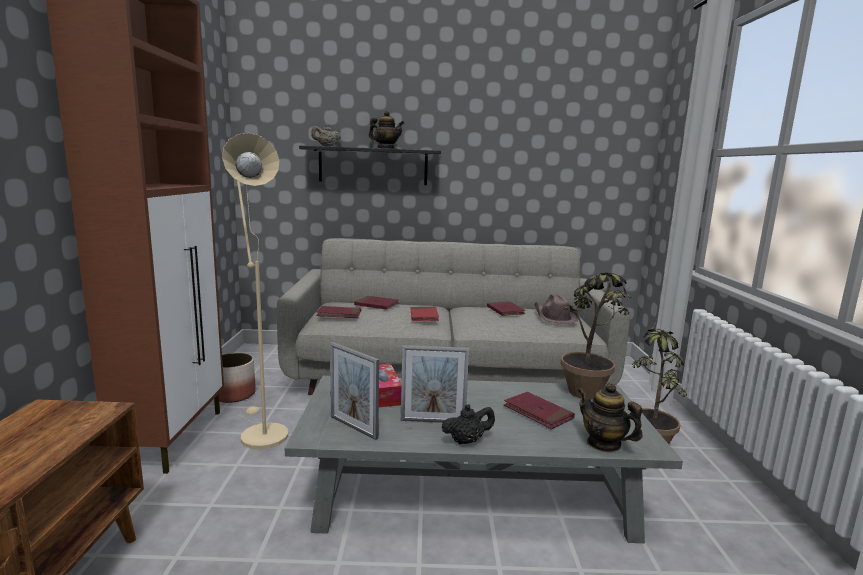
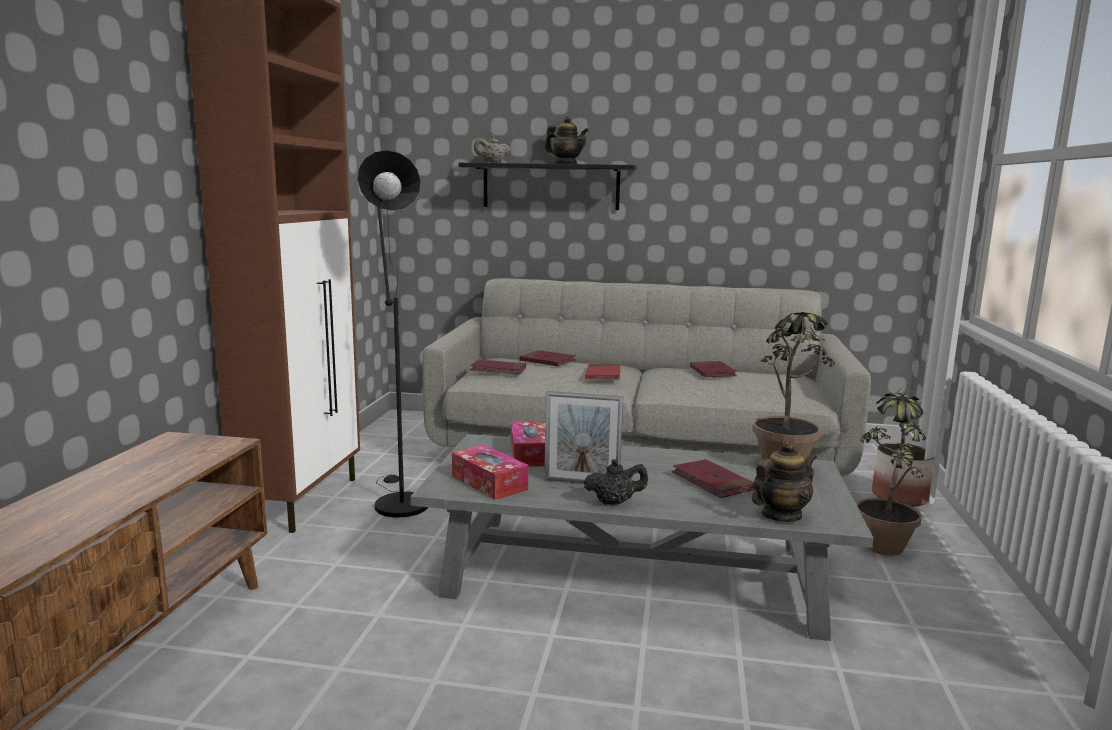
camera: 10 degrees right, 0 degrees up
planter [219,353,256,403] -> planter moved to [872,443,935,507]
beige floor lamp [222,133,288,449] -> black floor lamp [357,150,428,518]
picture frame [330,342,379,440] -> tissue box [452,445,528,500]
brown hat [534,294,580,324] -> none
teapot [578,383,643,452] -> teapot turned 90 degrees clockwise [752,440,817,522]

